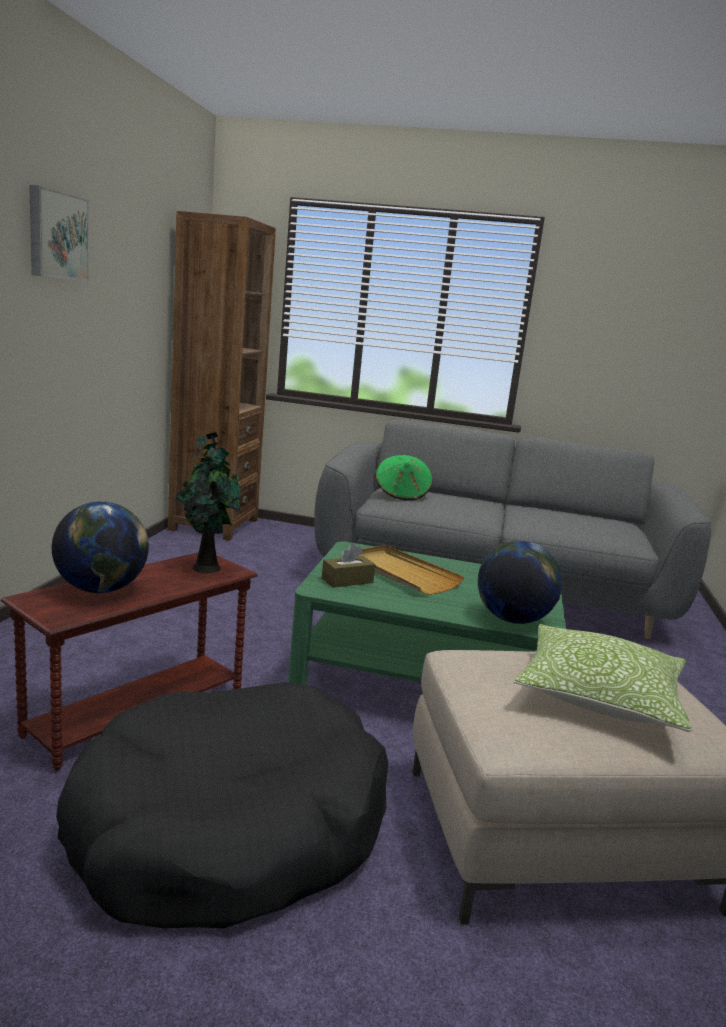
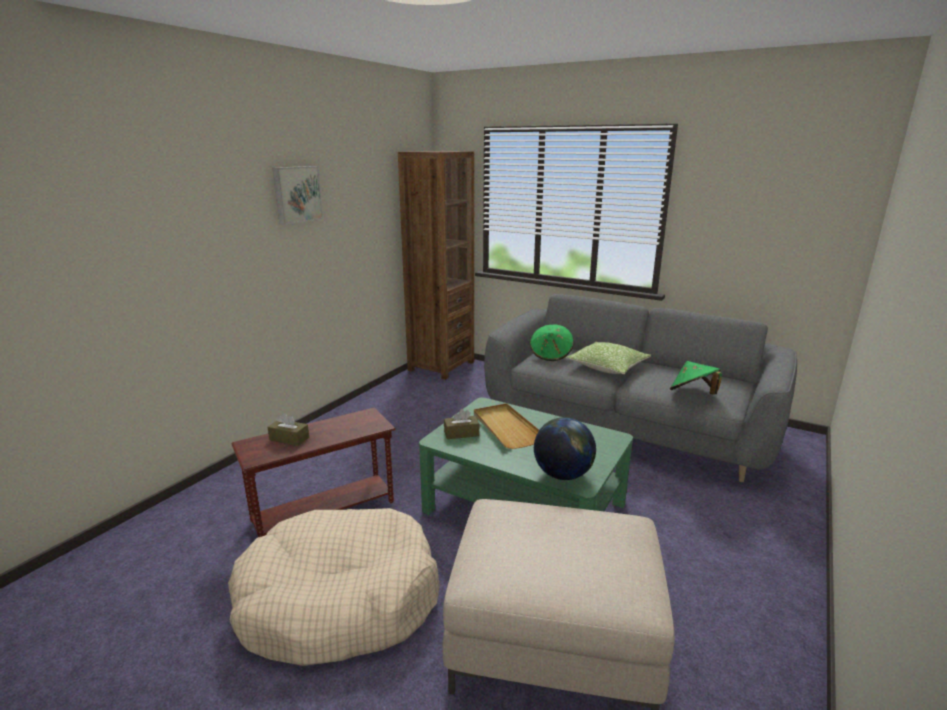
camera: 20 degrees right, 5 degrees up
globe [52,501,149,593] -> brown tissue box [268,413,309,446]
black dog bed [56,682,388,929] -> beige dog bed [228,508,440,666]
potted plant [173,432,241,573] -> none
pillow [514,624,692,732] -> pillow moved to [566,342,651,374]
none -> green hat [670,361,722,394]

